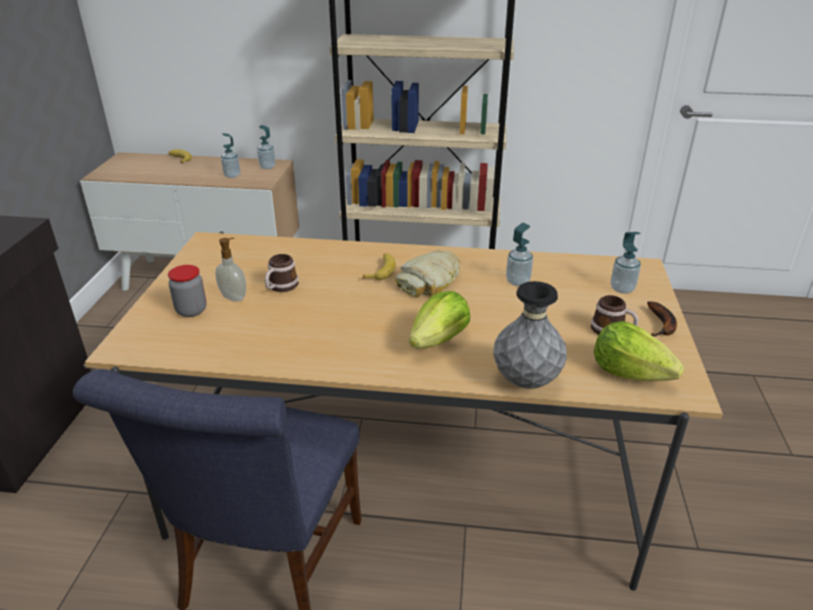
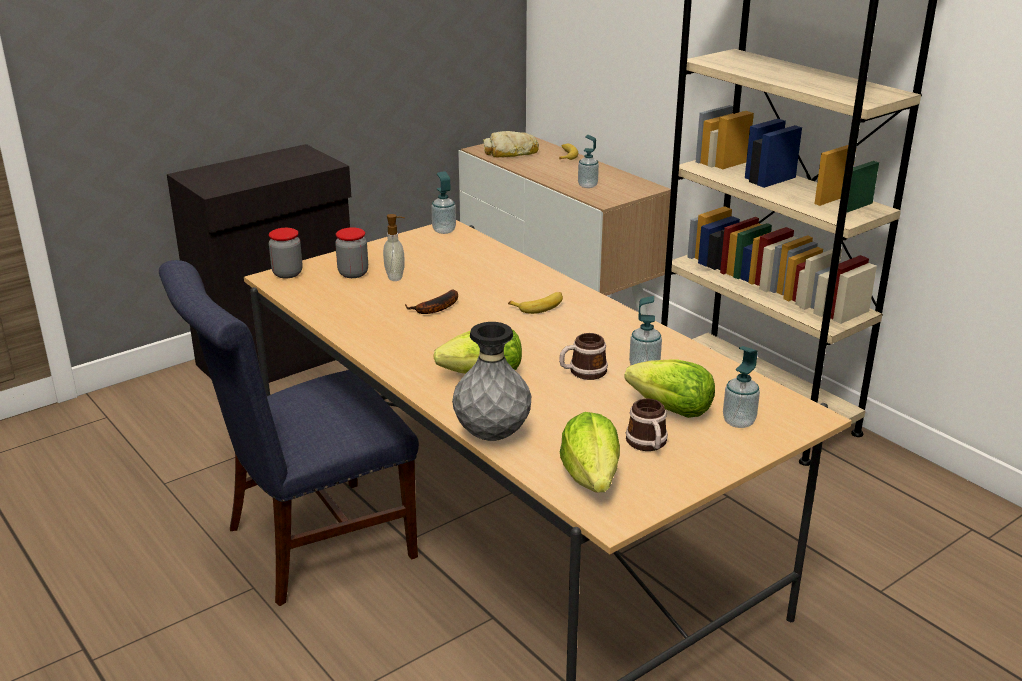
camera: 45 degrees right, 5 degrees down
soap dispenser [257,125,276,169] -> soap dispenser moved to [431,171,456,234]
mug [265,254,298,292] -> mug moved to [559,333,608,380]
bread [395,250,460,297] -> bread moved to [483,131,539,157]
banana [647,301,677,337] -> banana moved to [405,289,458,314]
none -> jar [269,228,303,279]
none -> lettuce [624,359,715,418]

